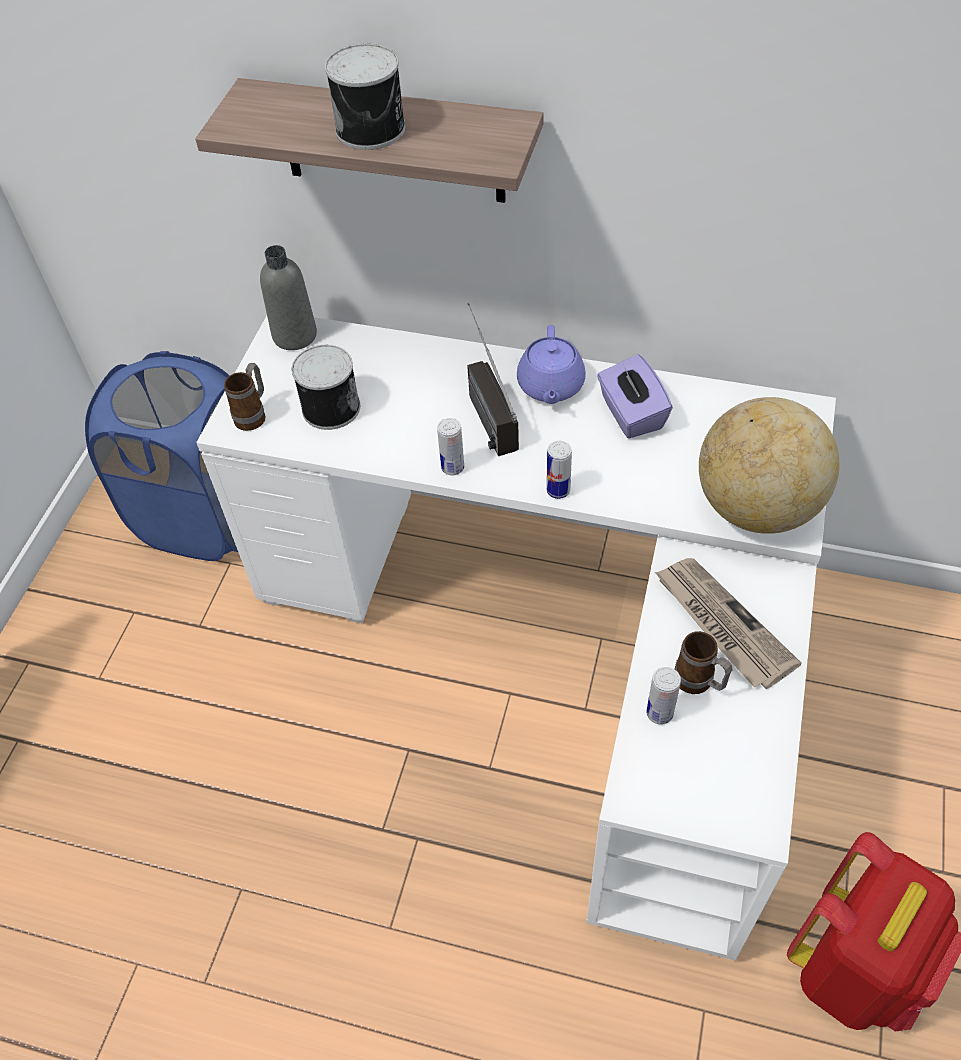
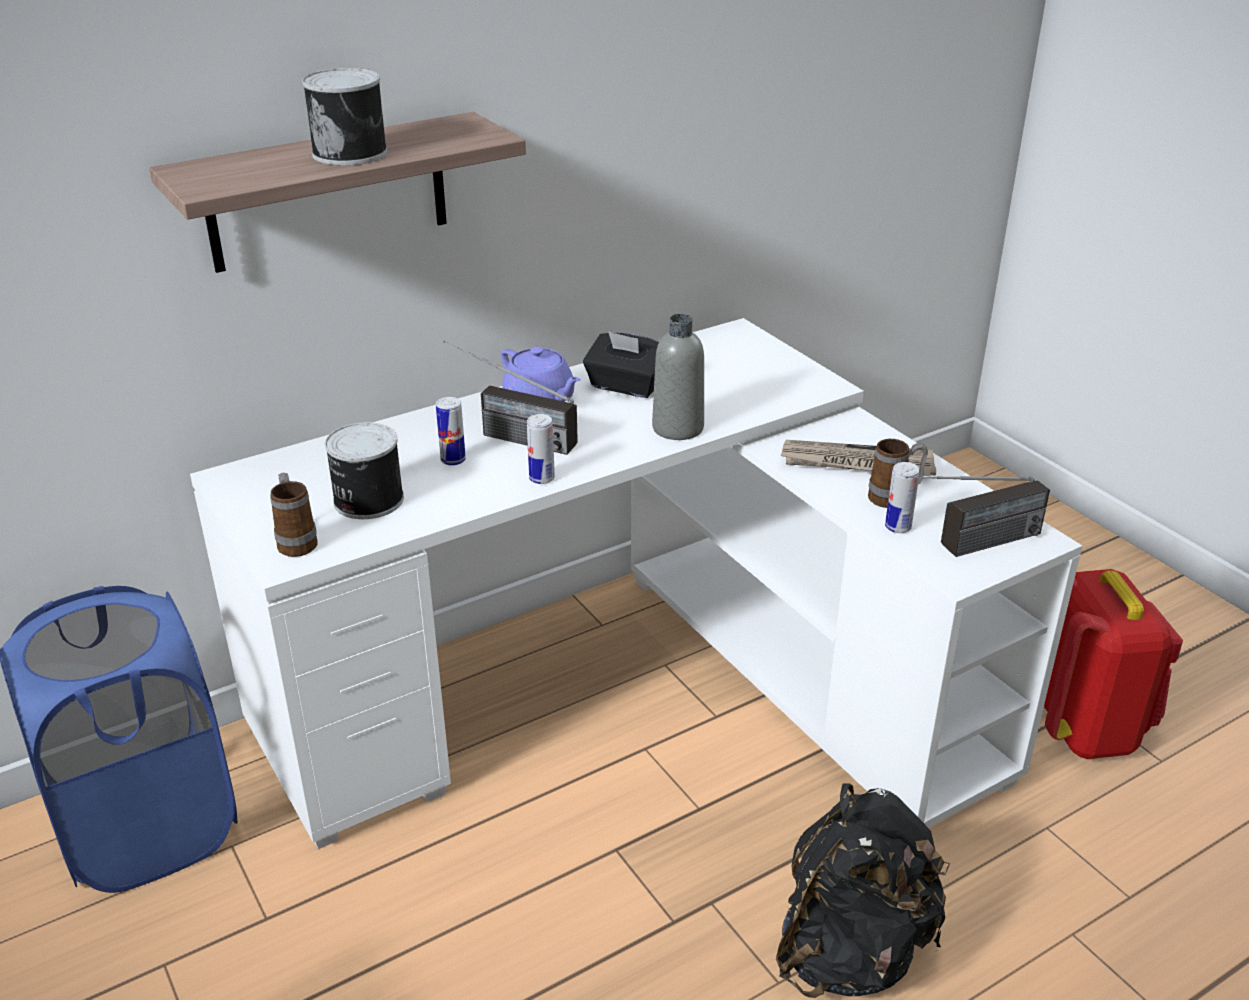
camera: 50 degrees left, 20 degrees down
grey bottle [260,245,317,350] -> grey bottle moved to [652,314,704,440]
can [547,441,572,499] -> can moved to [436,397,466,465]
purple tissue box [597,354,673,438] -> black tissue box [583,331,659,398]
globe [699,397,839,534] -> none
none -> black backpack [776,783,950,998]
none -> radio [905,476,1050,557]

